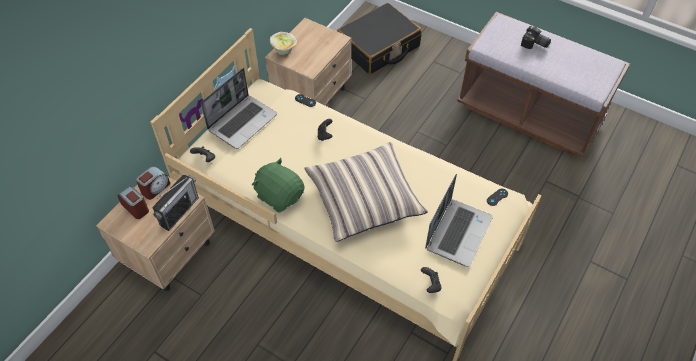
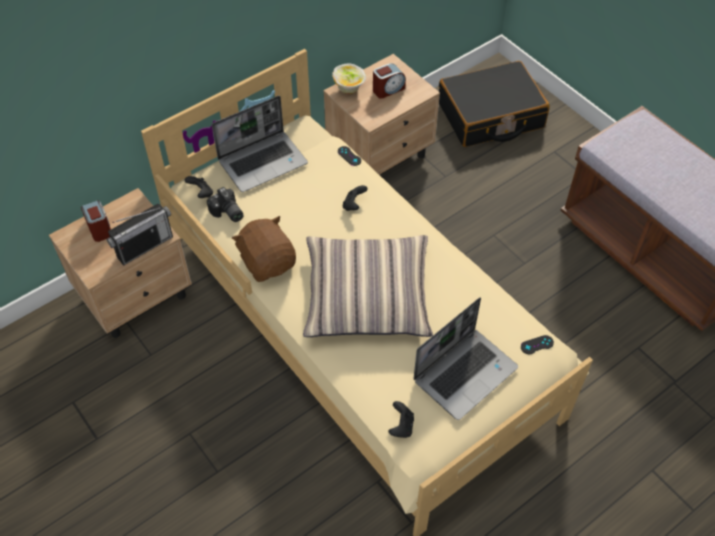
camera: 20 degrees right, 0 degrees up
alarm clock [136,166,170,200] -> alarm clock moved to [373,63,406,99]
green plush toy [252,158,304,212] -> brown plush toy [232,216,296,282]
camera [521,26,551,49] -> camera moved to [207,187,244,222]

